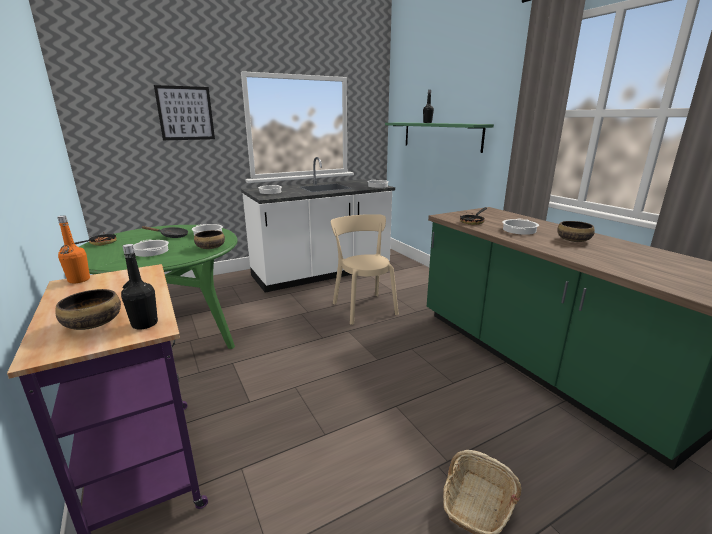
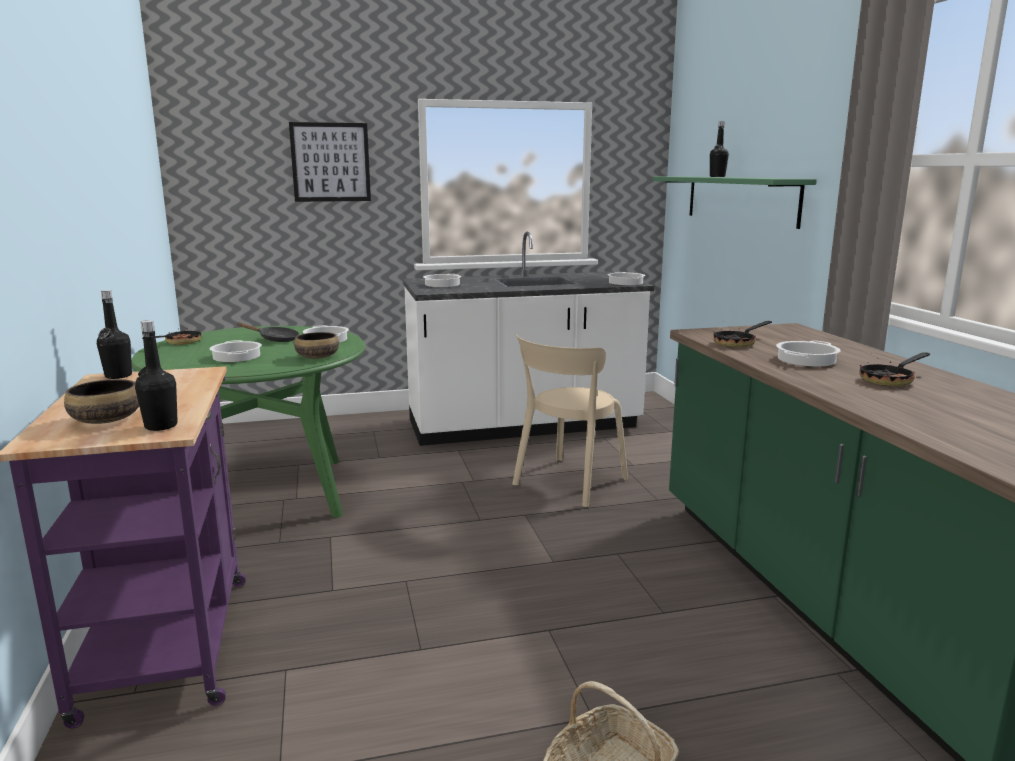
camera: 15 degrees right, 5 degrees down
orange bottle [58,216,90,283] -> black bottle [97,290,132,379]
beige chair [331,214,399,325] -> beige chair turned 135 degrees counterclockwise [512,334,628,507]
bowl [557,221,595,242] -> frying pan [860,352,930,386]

